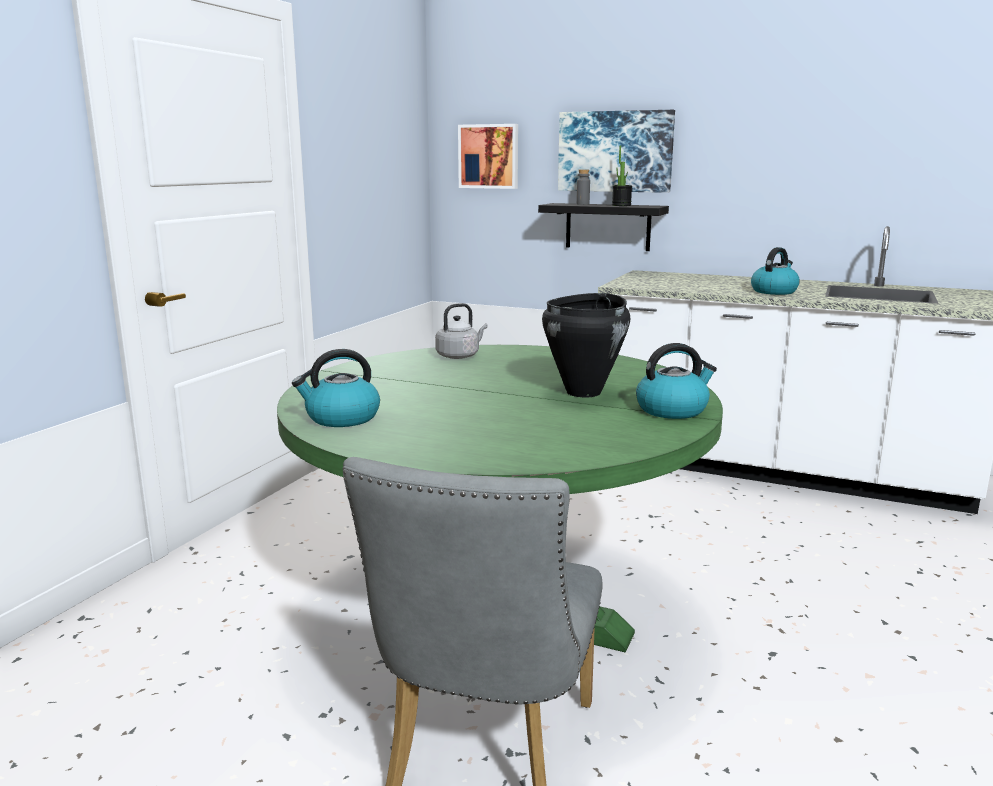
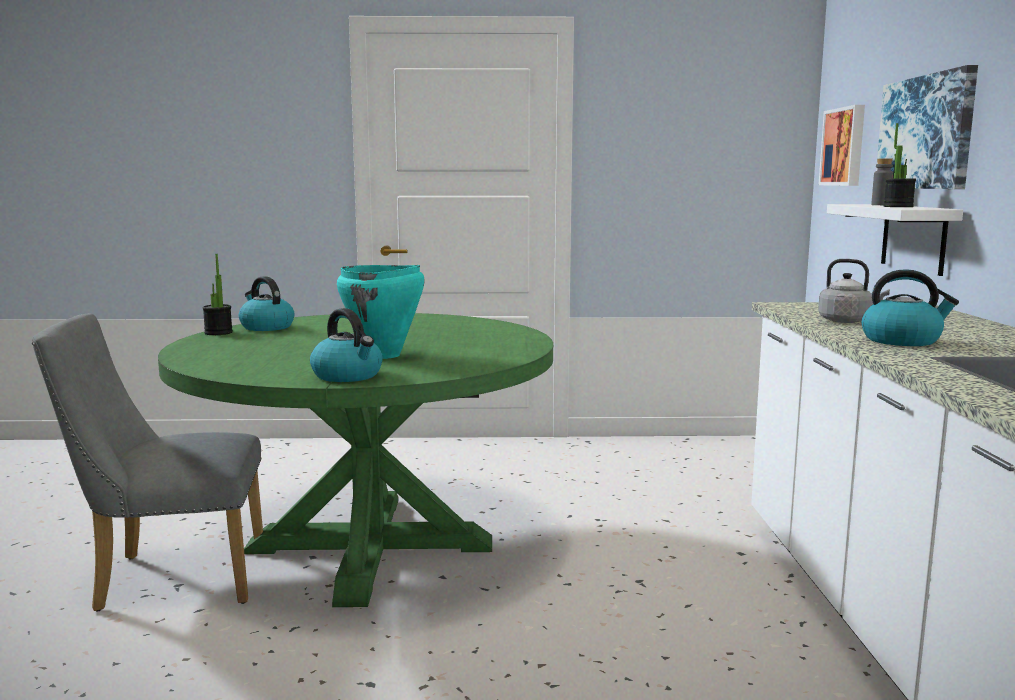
camera: 65 degrees right, 5 degrees down
grey kettle [435,303,488,359] -> grey kettle moved to [818,259,890,323]
black shelf [538,203,669,251] -> white shelf [827,204,963,276]
black cooking pot [542,293,630,397] -> turquoise cooking pot [337,265,425,359]
none -> potted plant [203,254,233,335]

